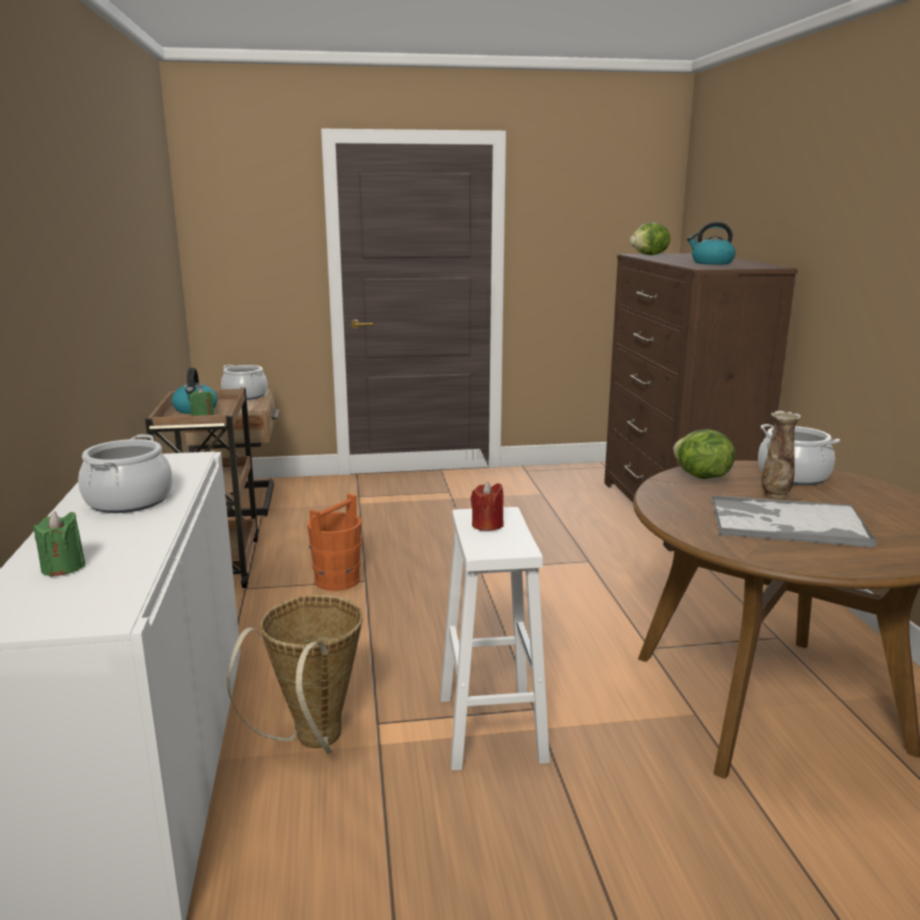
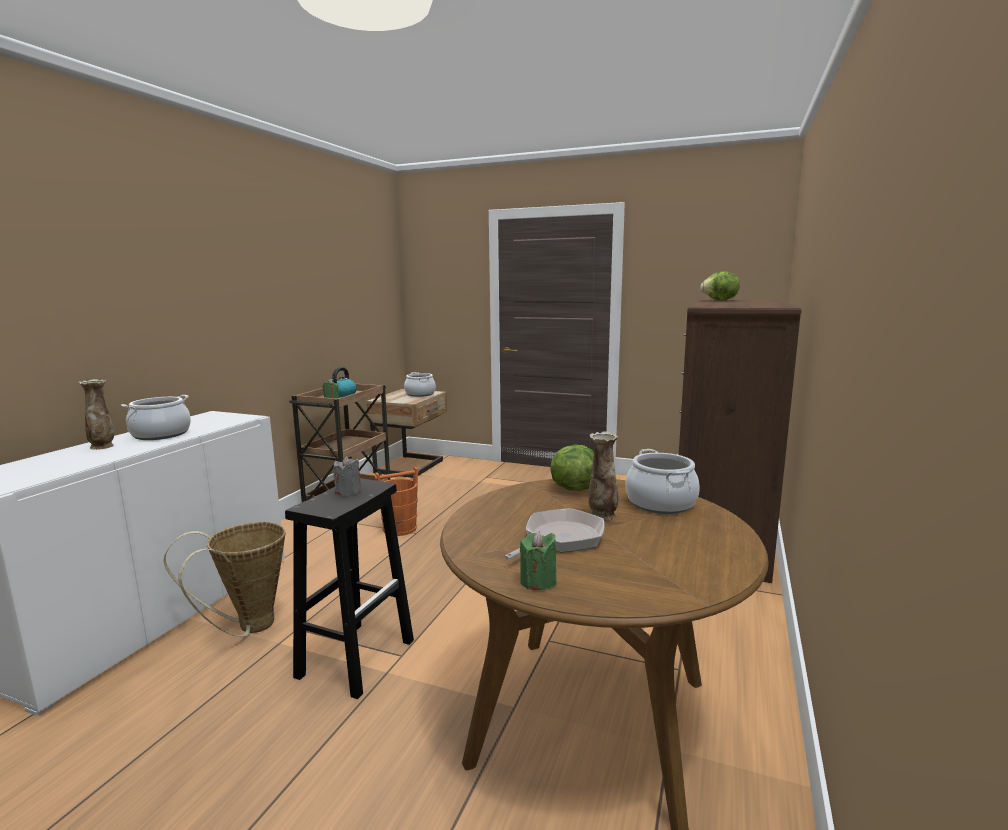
camera: 30 degrees right, 5 degrees down
green candle [34,512,85,577] -> green candle moved to [520,531,557,590]
white stool [440,507,550,771] -> black stool [285,478,414,699]
red candle [471,481,504,531] -> grey candle [333,456,361,495]
kettle [687,222,736,265] -> none
tray [712,495,876,548] -> frying pan [504,508,605,560]
none -> vase [79,379,114,450]

